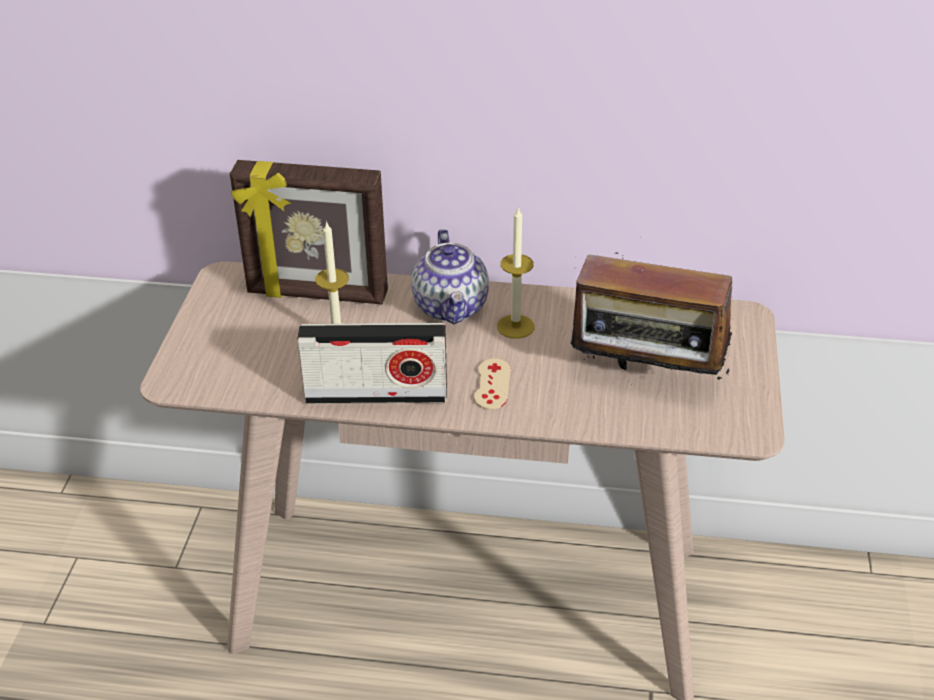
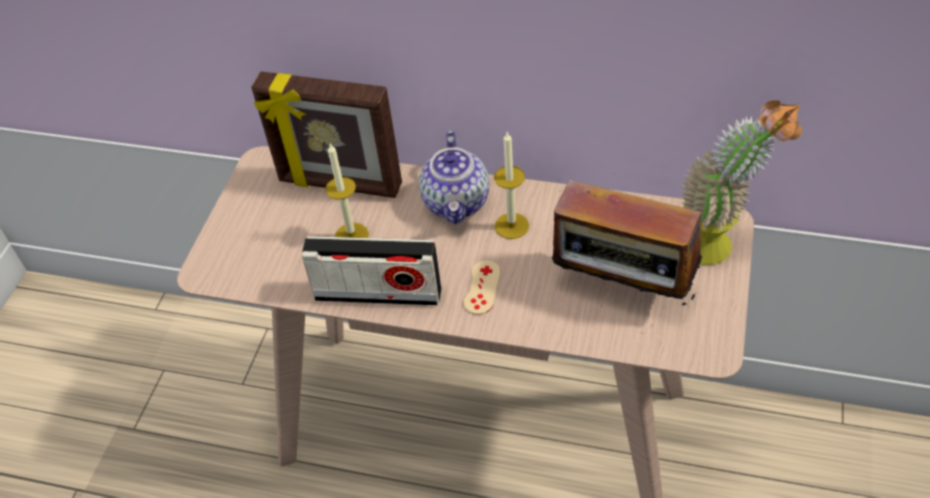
camera: 10 degrees right, 10 degrees up
none -> potted plant [681,100,802,265]

